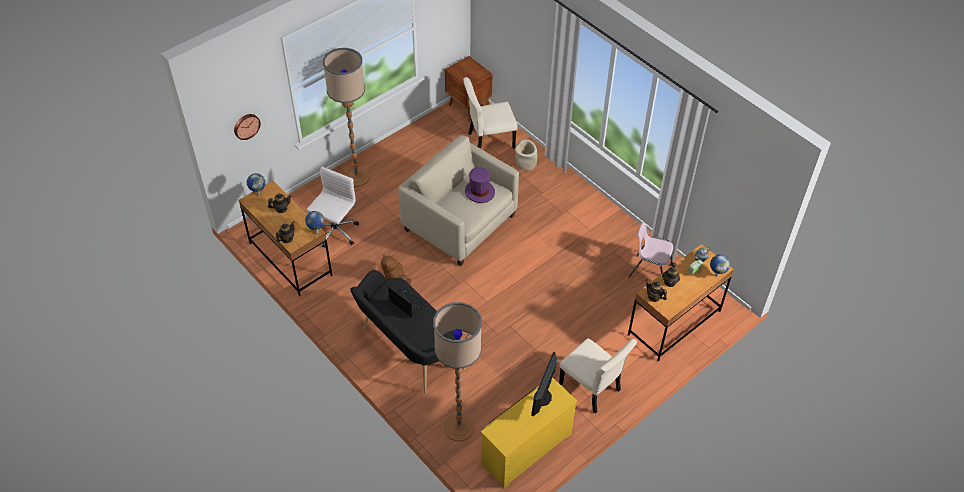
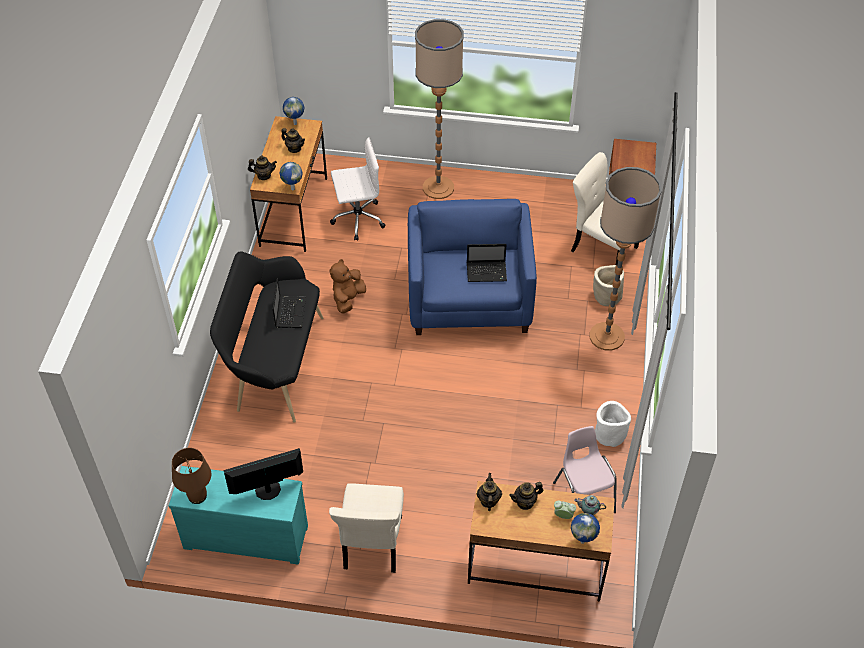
camera: 50 degrees right, 0 degrees up
wall clock [234,114,261,140] -> none
beige armchair [398,135,519,266] -> blue armchair [408,199,537,335]
floor lamp [433,302,482,441] -> floor lamp moved to [589,167,662,351]
purple hat [465,167,495,203] -> laptop [467,244,507,282]
yellow dresser [481,377,577,488] -> turquoise dresser [169,466,308,565]
none -> brown table lamp [172,448,211,504]
none -> white planter [595,401,631,447]

